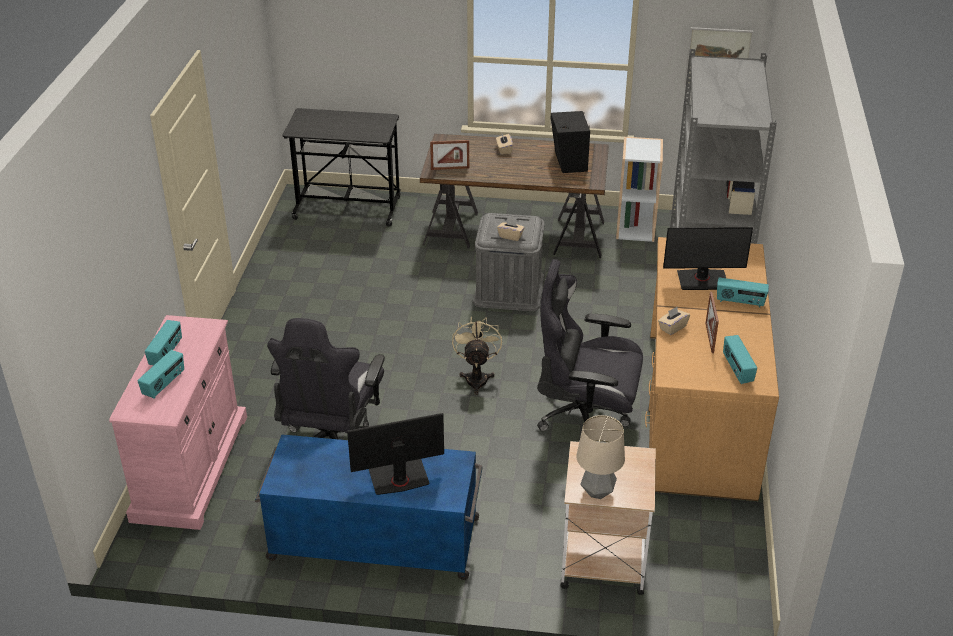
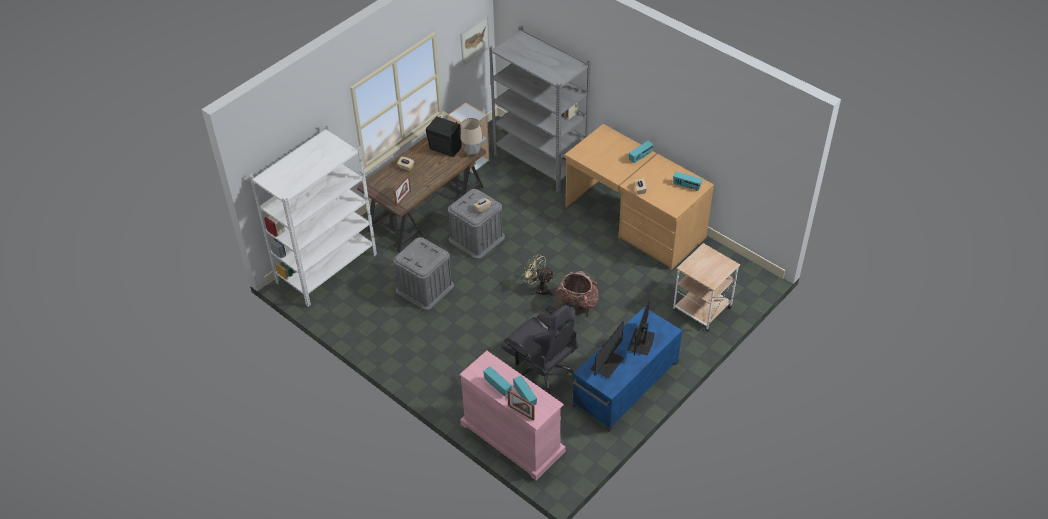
camera: 55 degrees left, 10 degrees up
black desk [283,108,401,227] -> white bookcase [250,125,377,307]
black office chair [537,259,643,431] -> none
table lamp [576,415,625,499] -> table lamp moved to [460,118,483,157]
monitor [663,227,753,290] -> monitor moved to [591,321,624,379]
picture frame [706,292,719,353] -> picture frame moved to [508,390,535,421]
none -> grey storage box [393,237,454,311]
none -> backpack [555,271,599,317]

